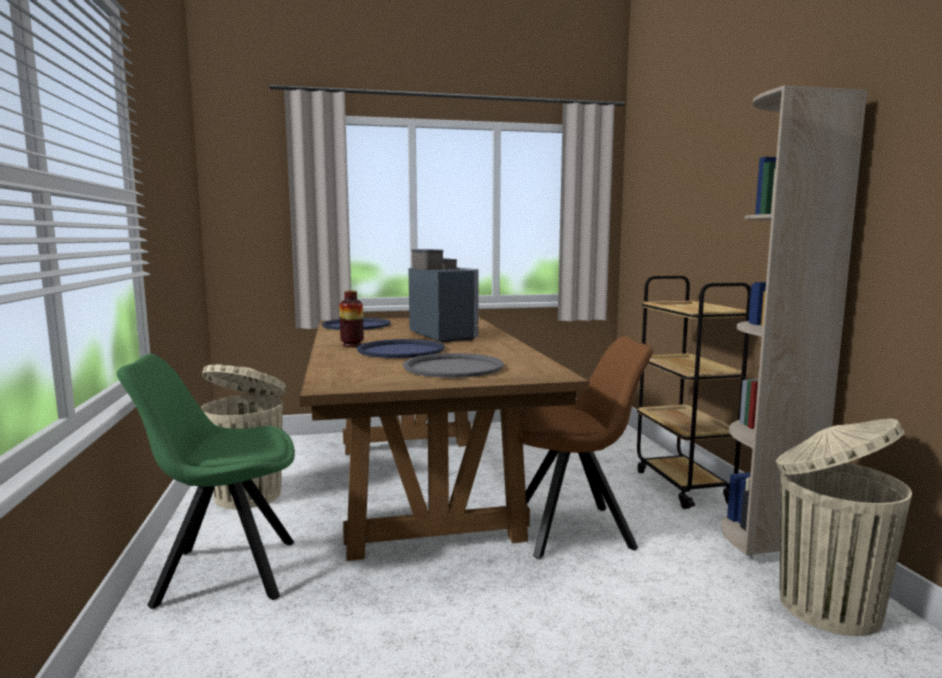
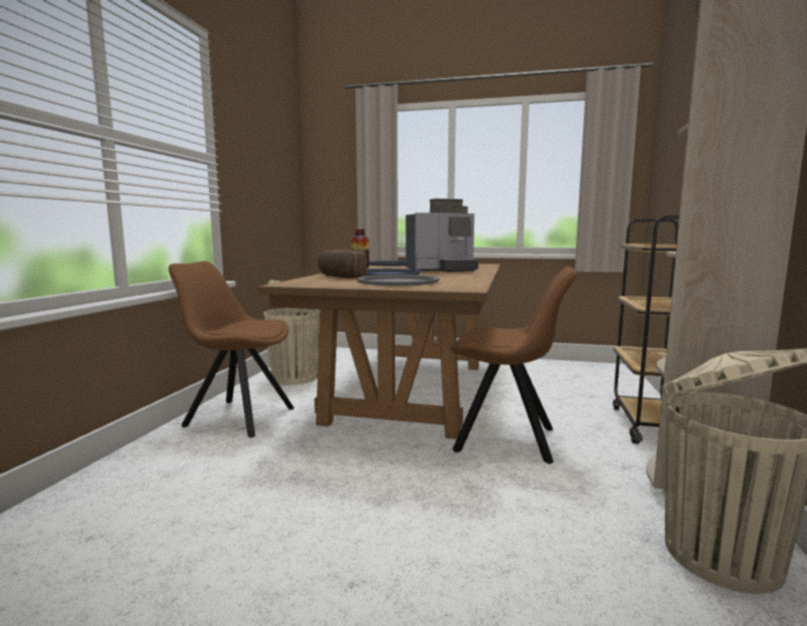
camera: 25 degrees right, 0 degrees up
green chair [117,354,295,609] -> brown chair [168,261,294,438]
coffee machine [408,249,479,342] -> coffee machine turned 75 degrees clockwise [406,199,479,272]
none -> bread [318,250,367,278]

